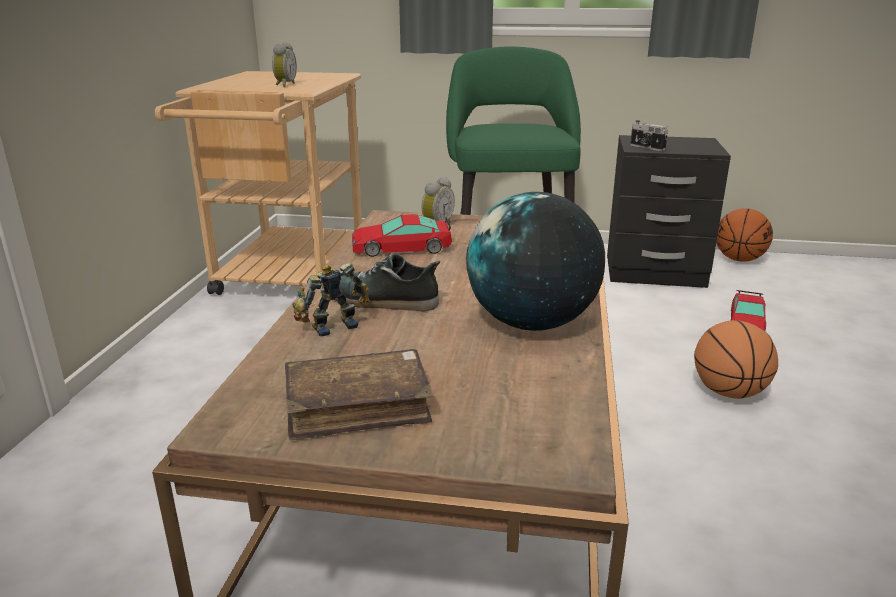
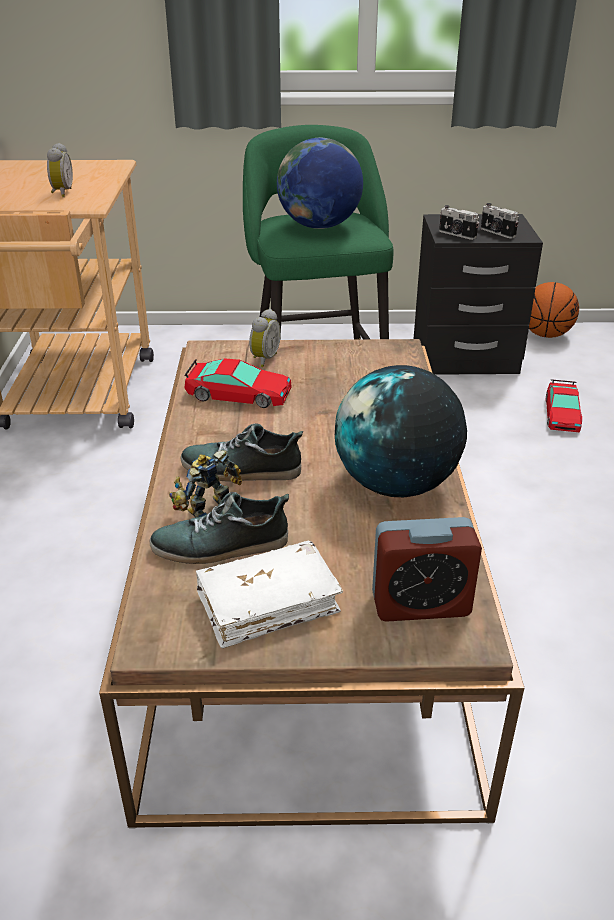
camera: 10 degrees left, 10 degrees up
brown book [285,349,434,440] -> white book [196,541,343,648]
toy car [352,214,452,257] -> toy car turned 150 degrees counterclockwise [184,359,292,408]
basketball [694,320,778,399] -> none
none -> shoe [150,492,289,564]
none -> globe [277,138,363,229]
none -> alarm clock [372,517,482,622]
none -> camera [481,203,519,239]

